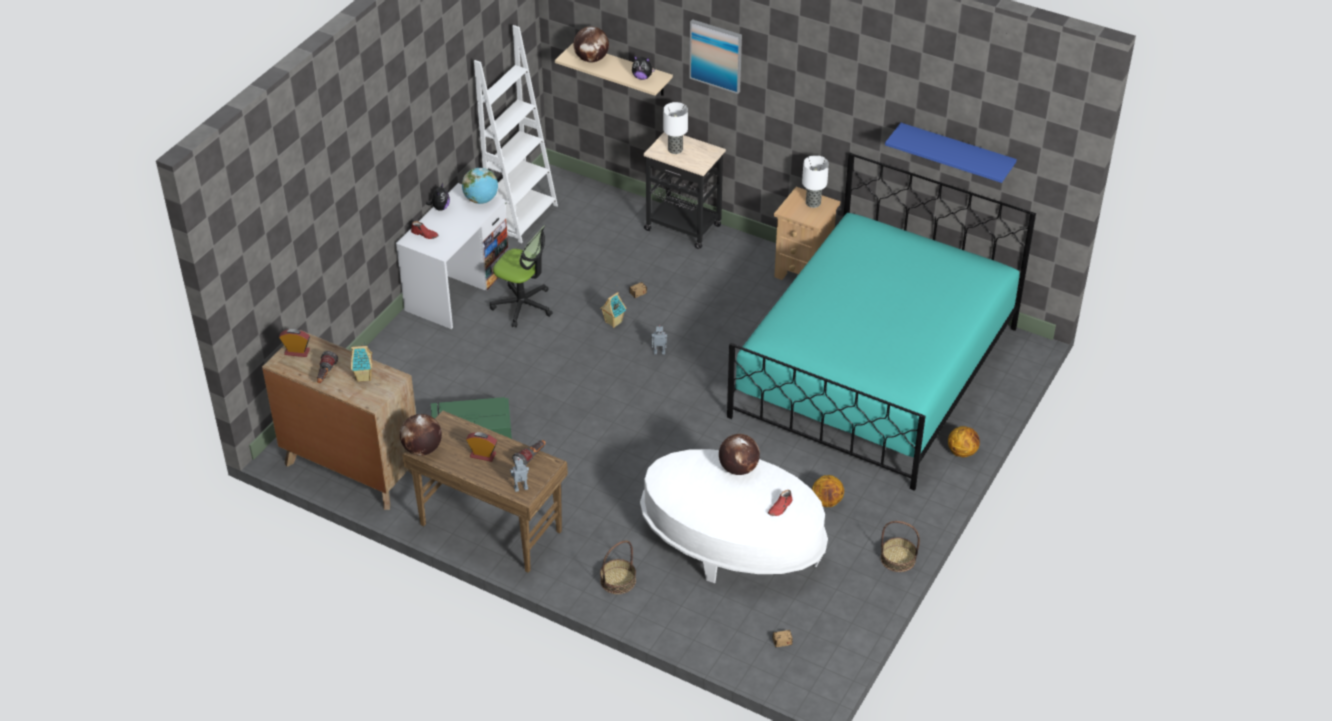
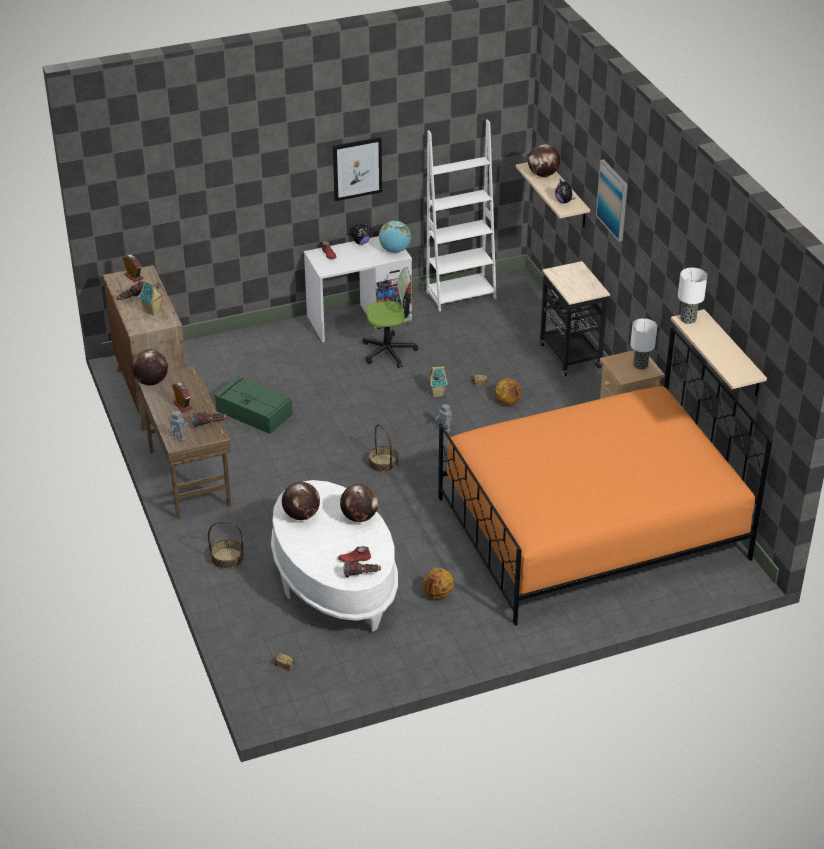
camera: 40 degrees right, 5 degrees down
office chair [490,225,553,328] -> office chair turned 75 degrees counterclockwise [362,267,418,368]
table lamp [663,102,688,154] -> table lamp moved to [678,268,707,324]
turquoise bed [727,153,1036,491] -> orange bed [438,327,772,626]
basket [880,521,920,572] -> basket moved to [368,424,399,473]
blue shelf [885,123,1017,183] -> beige shelf [671,309,767,397]
basketball [948,426,980,457] -> basketball moved to [495,378,522,405]
none -> globe [282,482,320,520]
none -> picture [333,137,382,201]
none -> flashlight [343,560,381,578]

